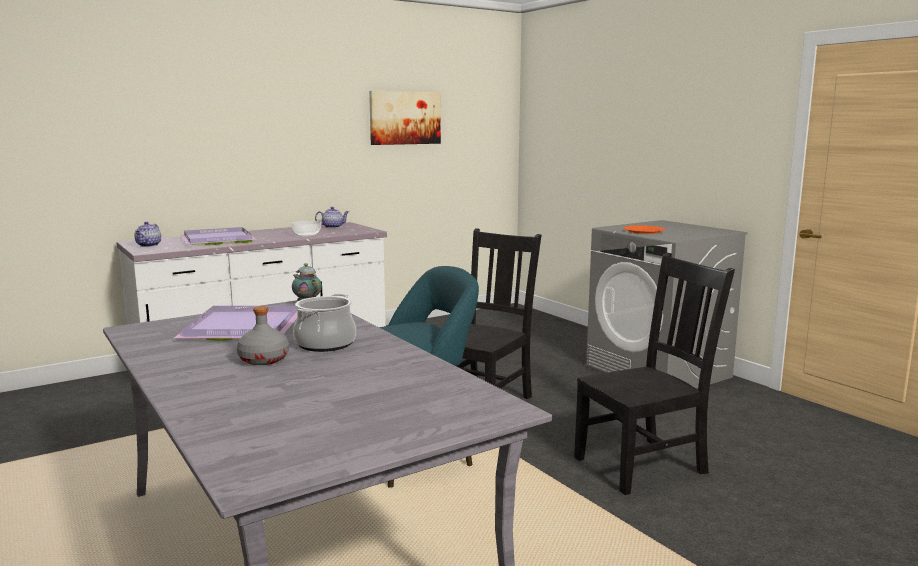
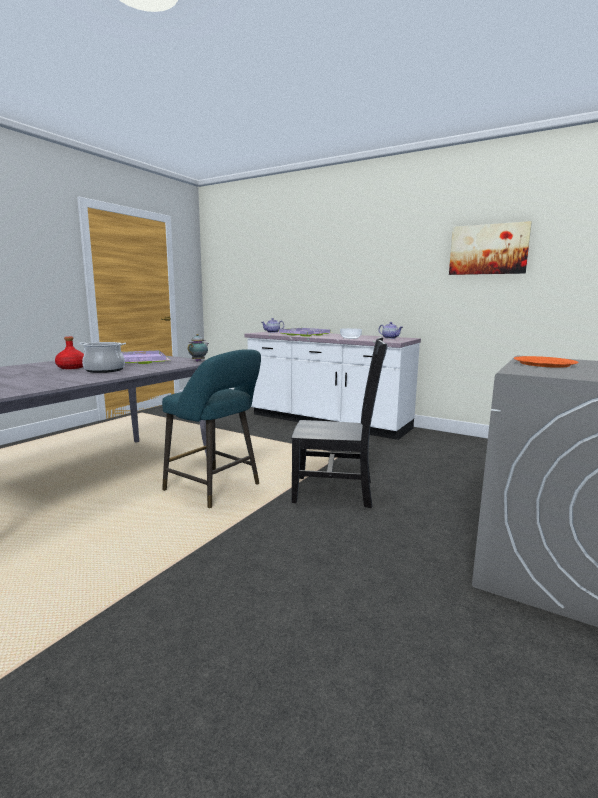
camera: 65 degrees right, 0 degrees up
grey bottle [237,306,289,365] -> red bottle [55,337,84,369]
black chair [574,253,735,495] -> none

